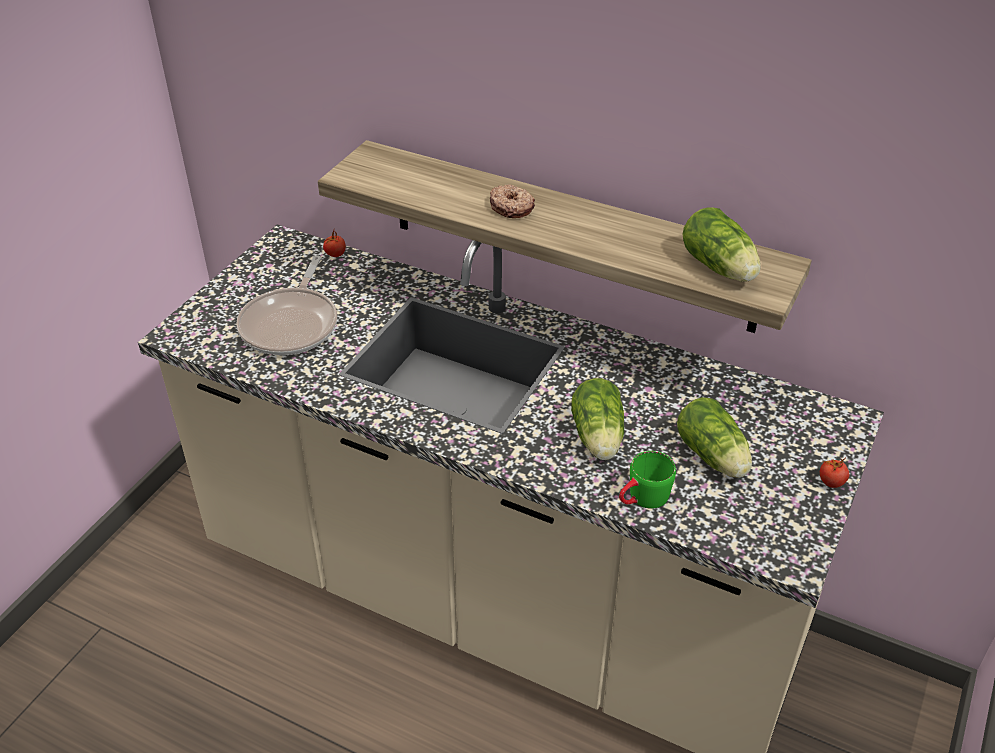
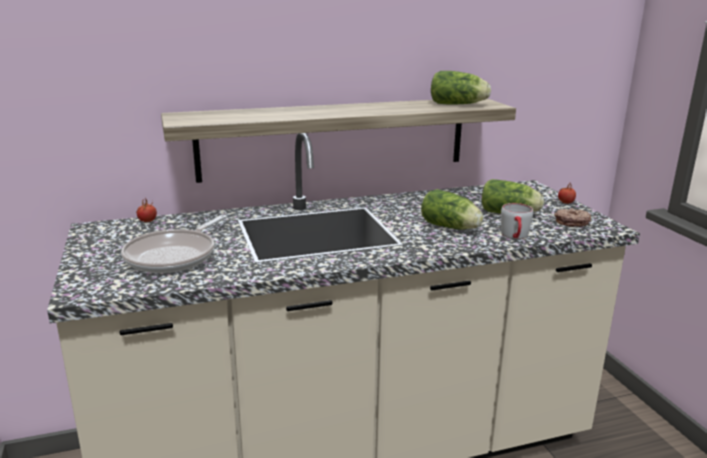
camera: 45 degrees left, 20 degrees down
frying pan [236,256,337,355] -> frying pan turned 60 degrees clockwise [121,215,227,273]
donut [490,184,535,218] -> donut moved to [554,208,591,227]
green mug [619,451,676,509] -> grey mug [501,203,533,239]

